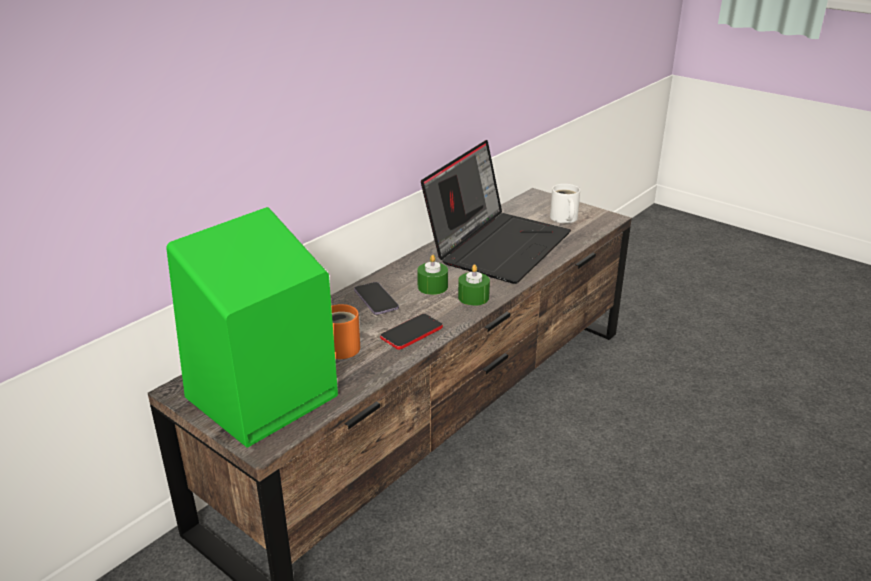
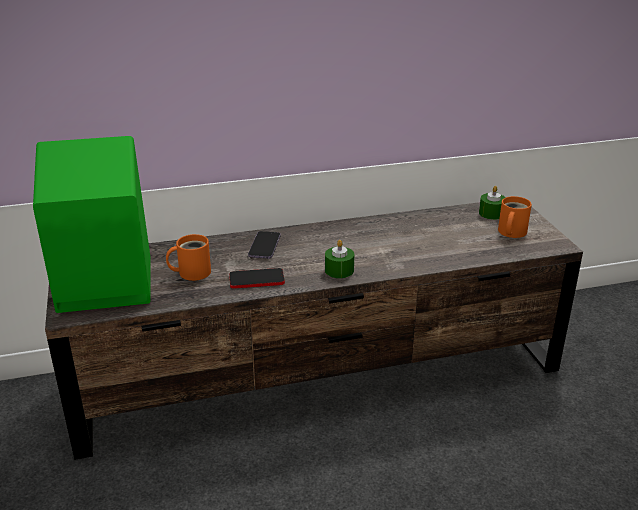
camera: 35 degrees right, 0 degrees up
green candle [417,255,448,295] -> green candle moved to [479,186,506,220]
laptop [421,140,571,284] -> none
white mug [550,184,580,223] -> orange mug [498,196,532,238]

